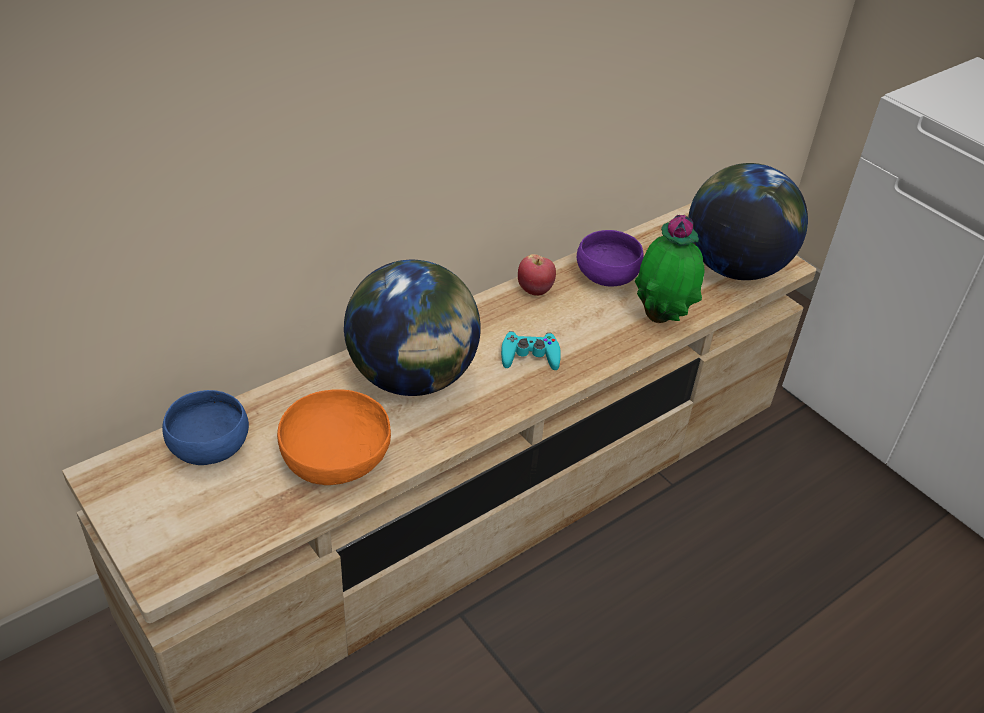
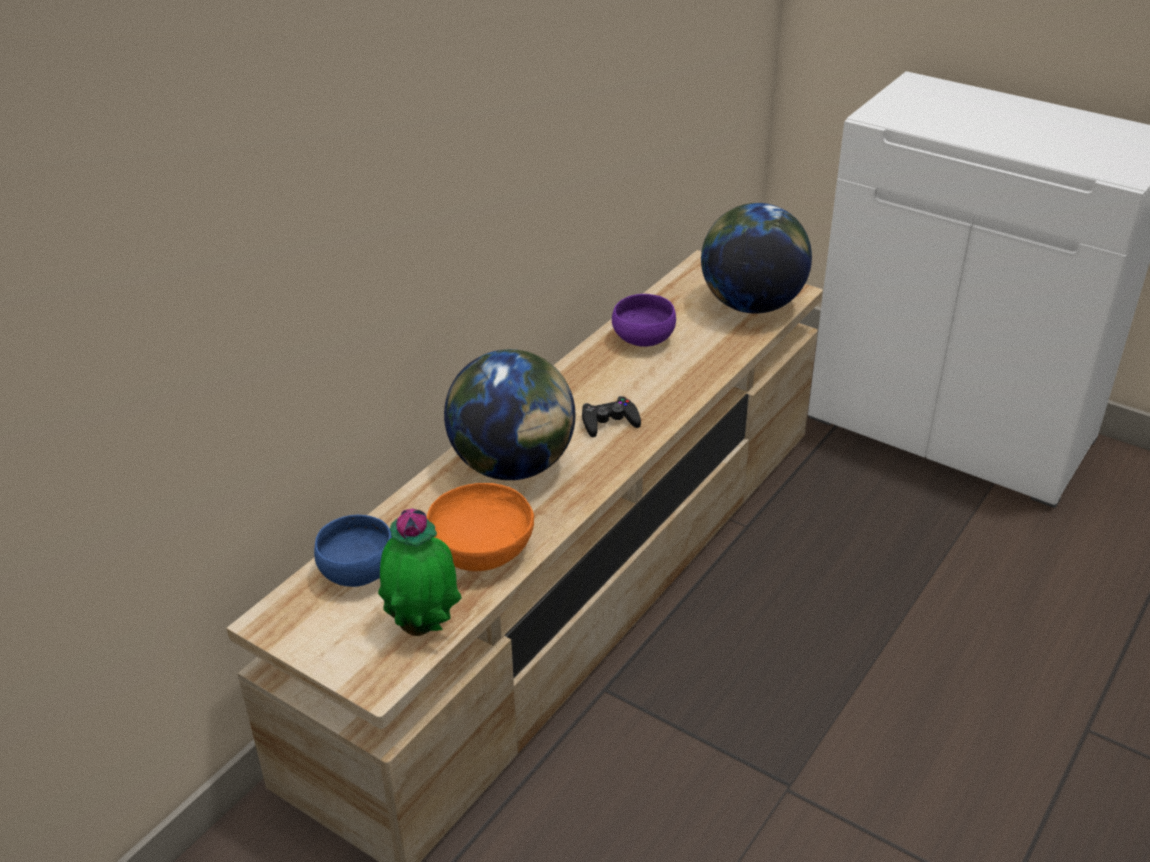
camera: 15 degrees left, 5 degrees down
turquoise game controller [501,331,561,370] -> black game controller [582,396,641,437]
apple [518,254,556,296] -> none
potted plant [635,215,705,323] -> potted plant moved to [378,508,462,636]

